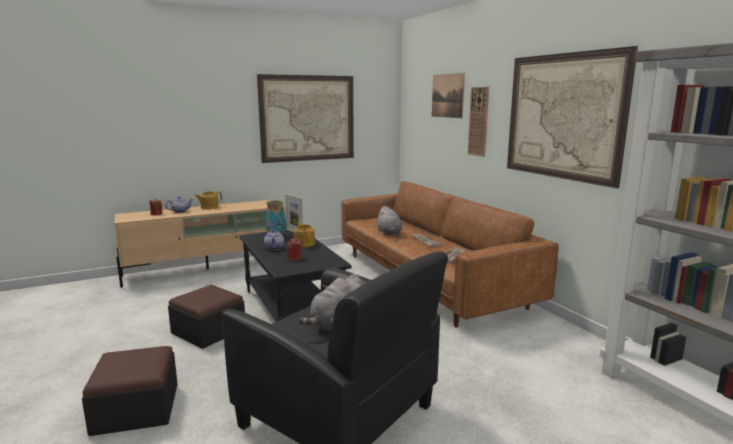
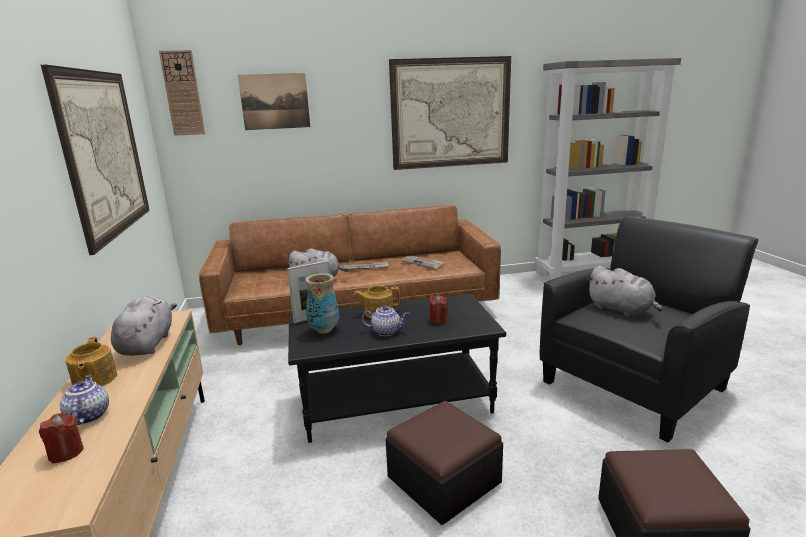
camera: 75 degrees left, 5 degrees up
wall clock [468,87,489,157] -> wall clock moved to [159,50,205,136]
none -> grey plush toy [111,296,177,356]

